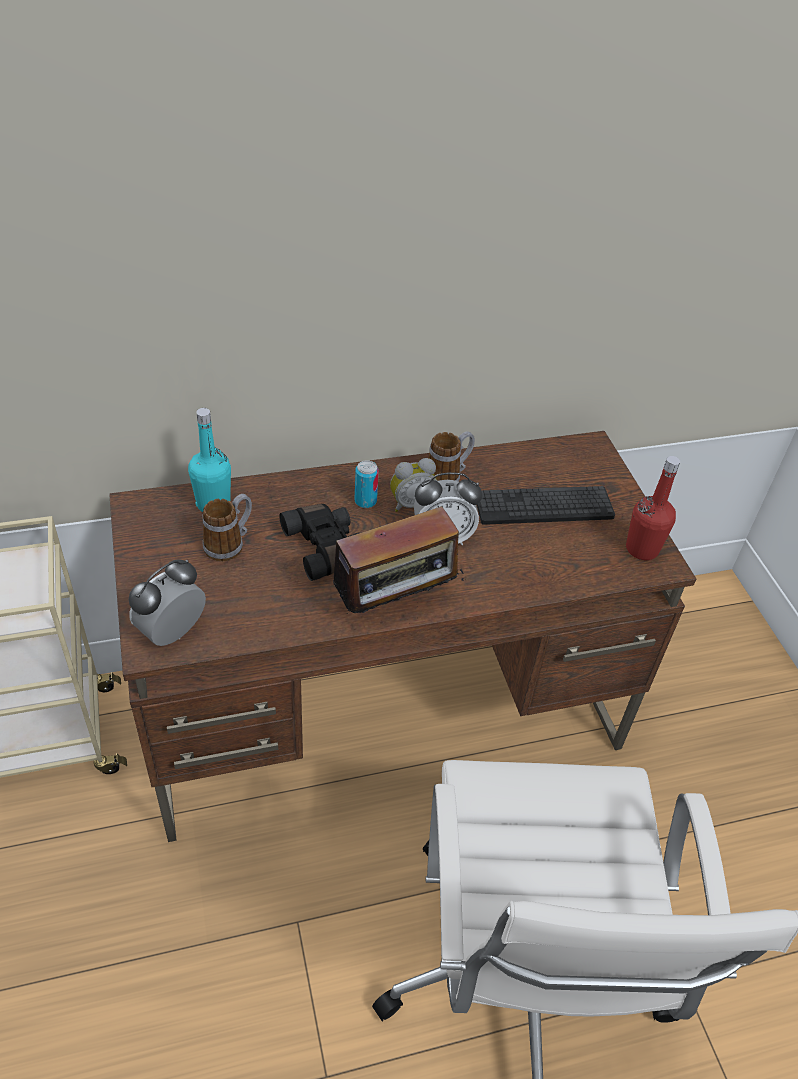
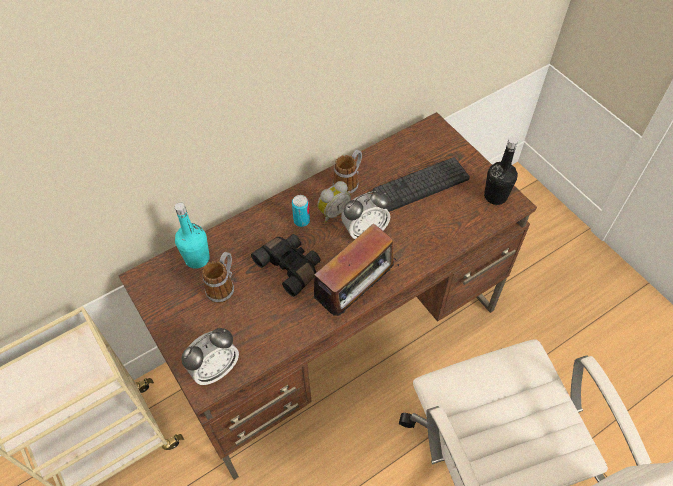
camera: 15 degrees left, 10 degrees up
alarm clock [129,560,206,646] -> alarm clock turned 150 degrees counterclockwise [181,328,239,385]
red bottle [626,456,680,560] -> black bottle [484,137,518,205]

